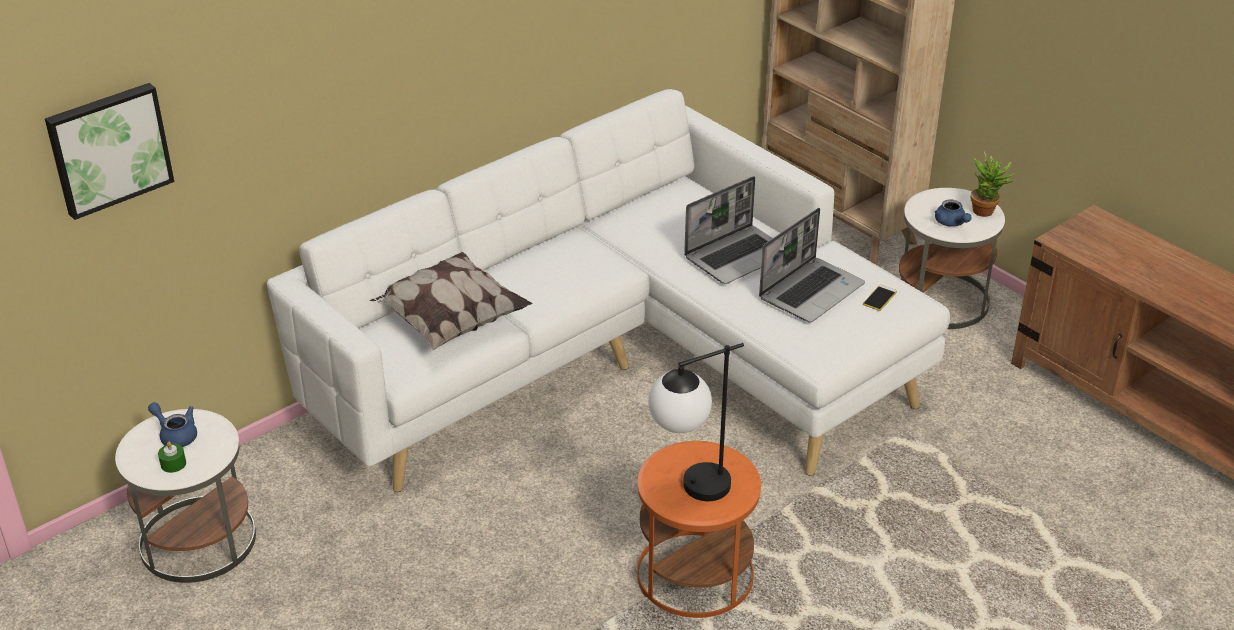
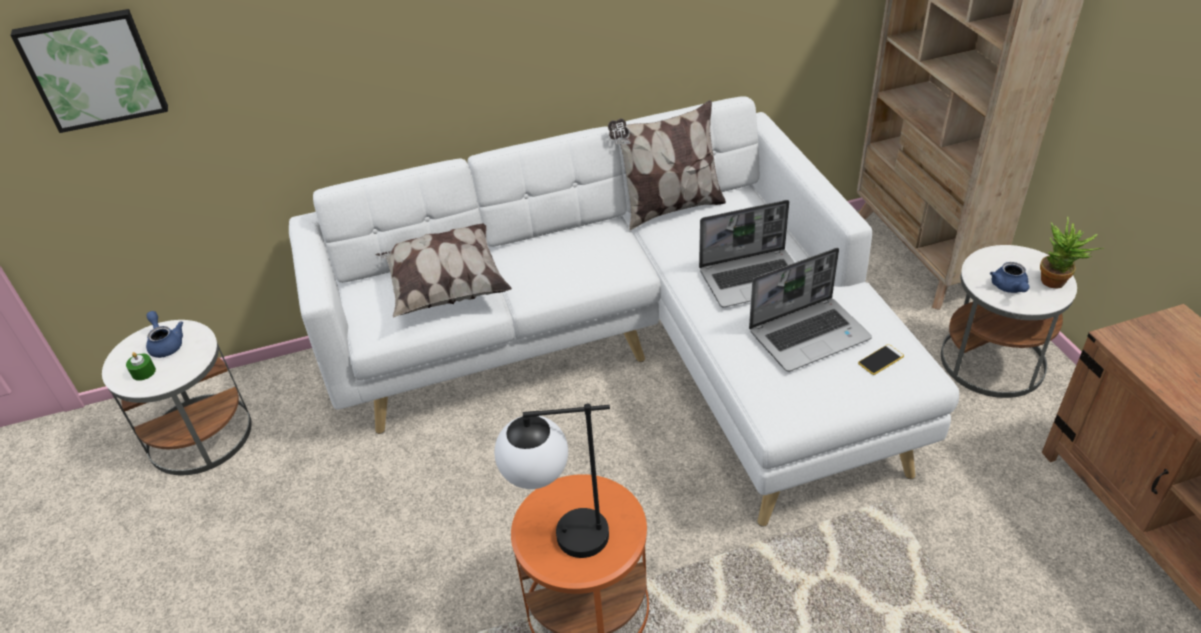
camera: 25 degrees right, 5 degrees up
none -> pillow [608,100,726,230]

